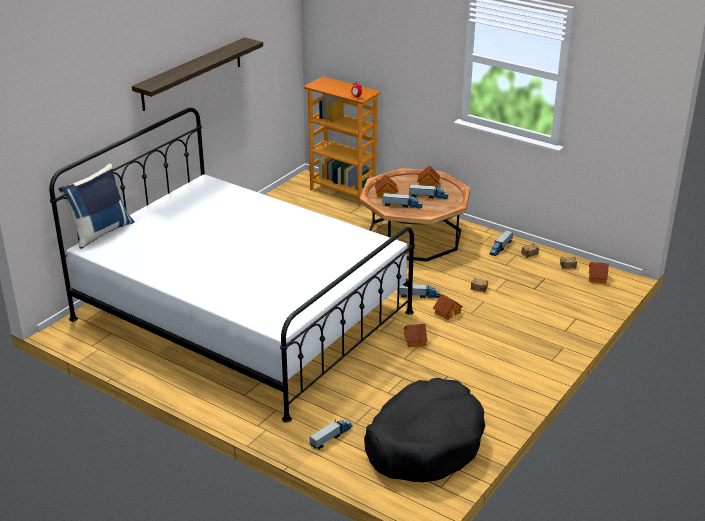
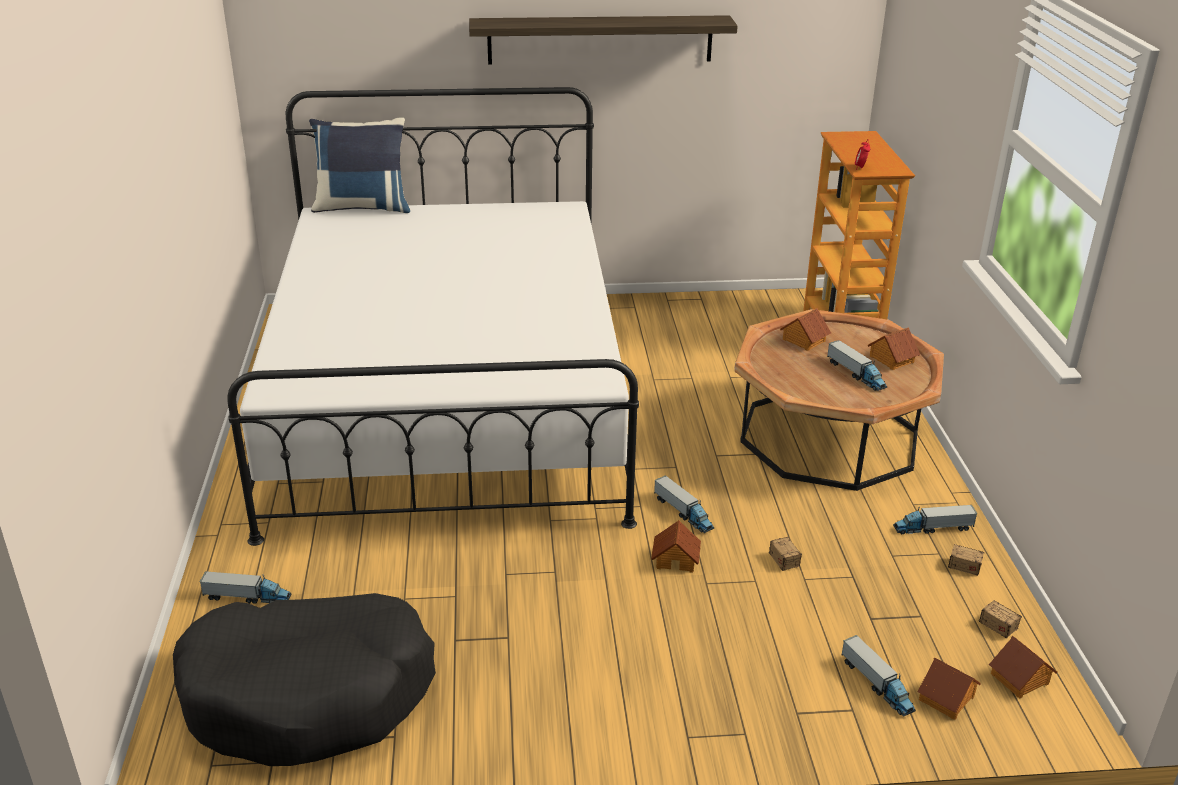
camera: 50 degrees right, 0 degrees up
toy truck [382,193,423,209] -> toy truck moved to [841,635,916,717]
toy house [403,324,427,347] -> toy house moved to [918,657,981,720]

